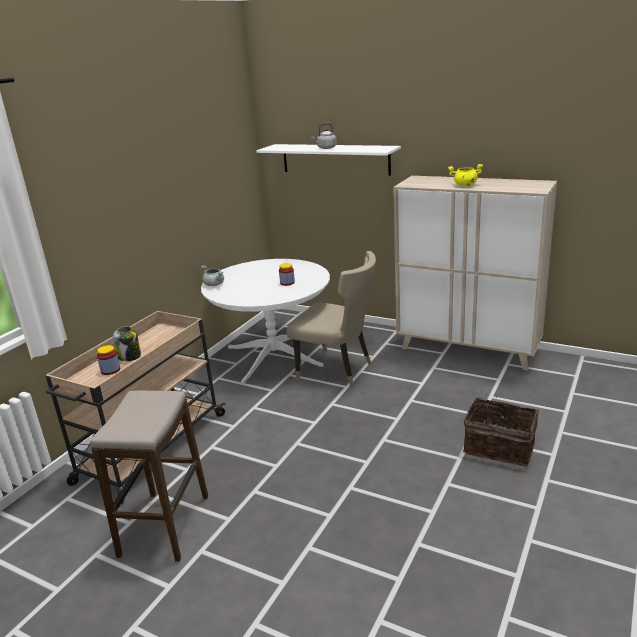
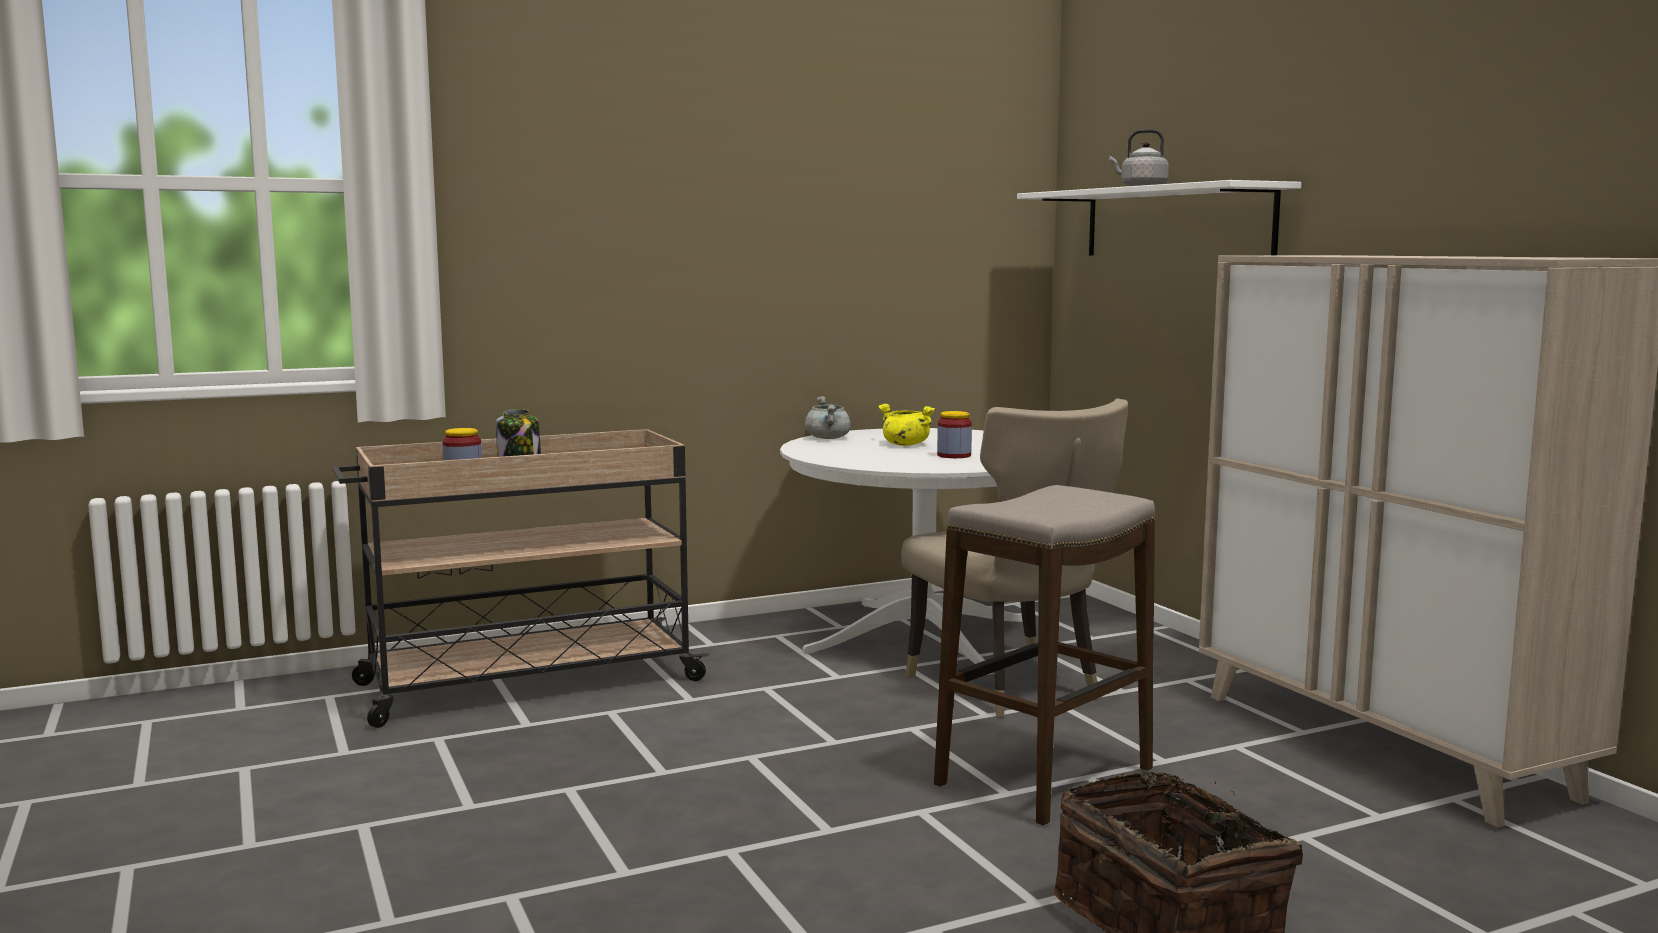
camera: 35 degrees right, 15 degrees down
stool [90,390,208,562] -> stool moved to [934,485,1155,826]
yellow cooking pot [448,164,483,186] -> yellow cooking pot moved to [878,404,935,446]

